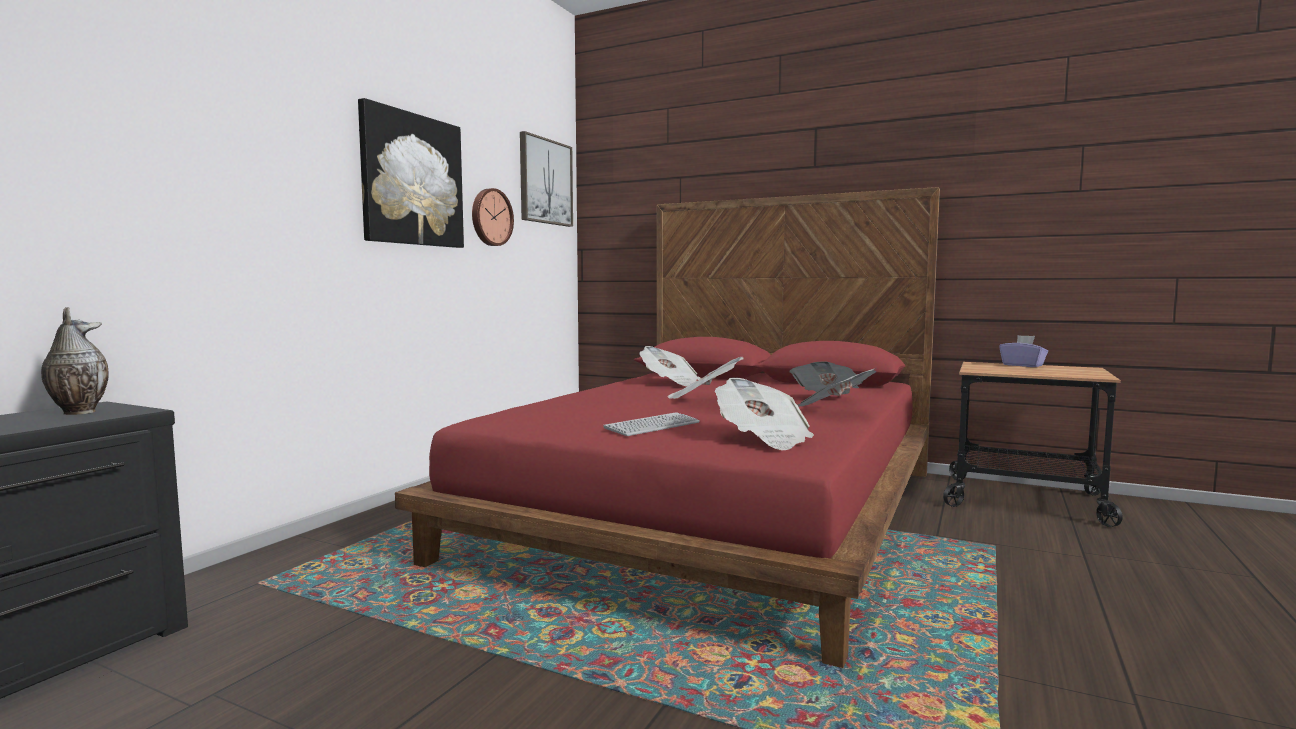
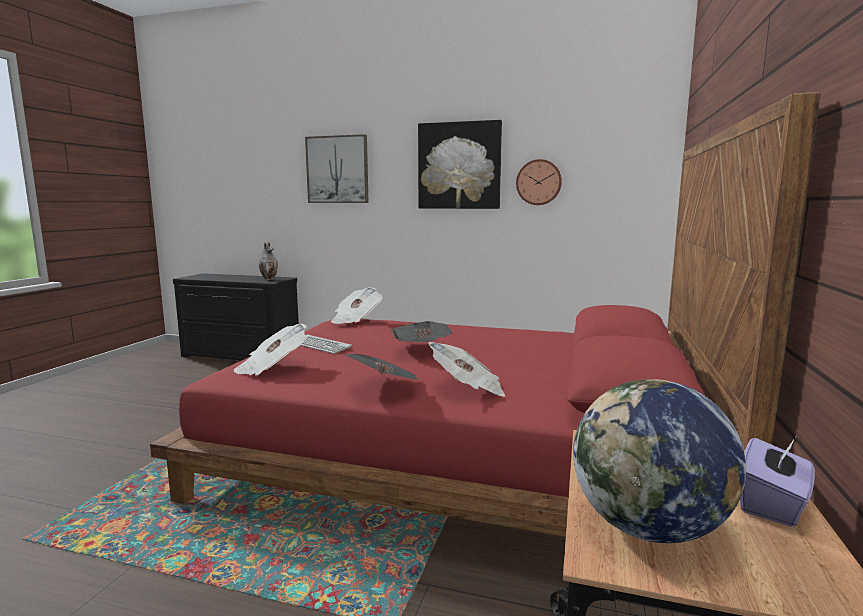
camera: 80 degrees right, 5 degrees up
picture [520,131,573,227] -> picture moved to [305,134,369,203]
newspaper [639,346,701,387] -> newspaper moved to [331,287,382,324]
none -> globe [573,379,746,543]

